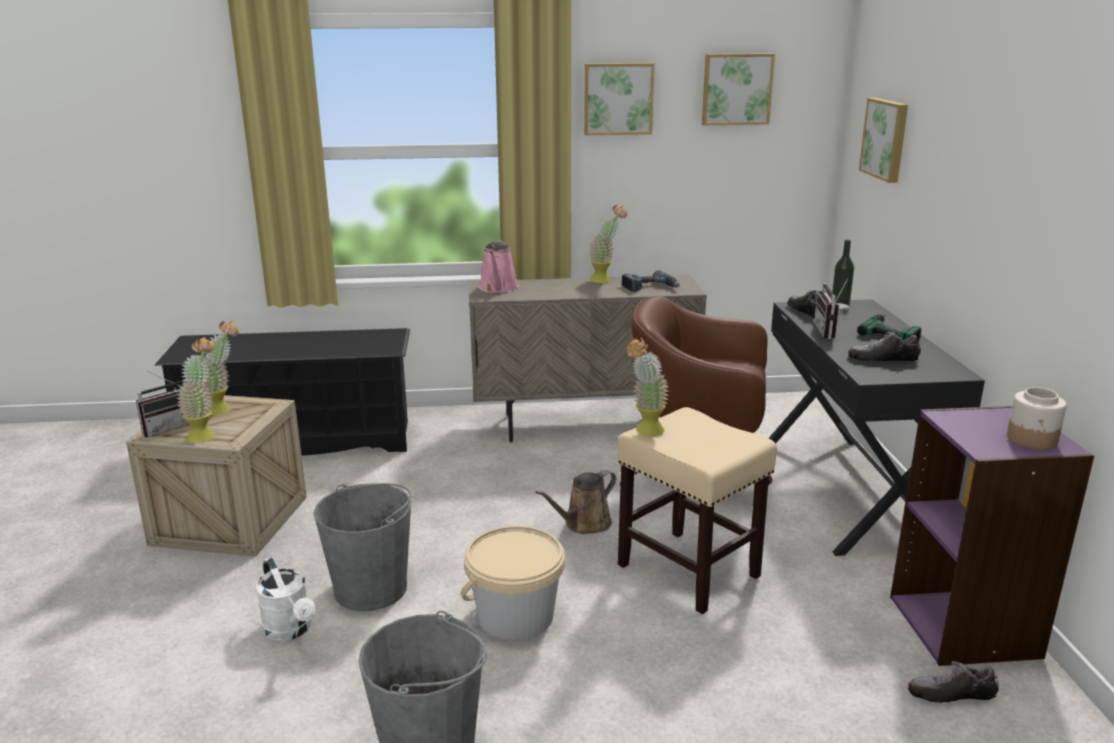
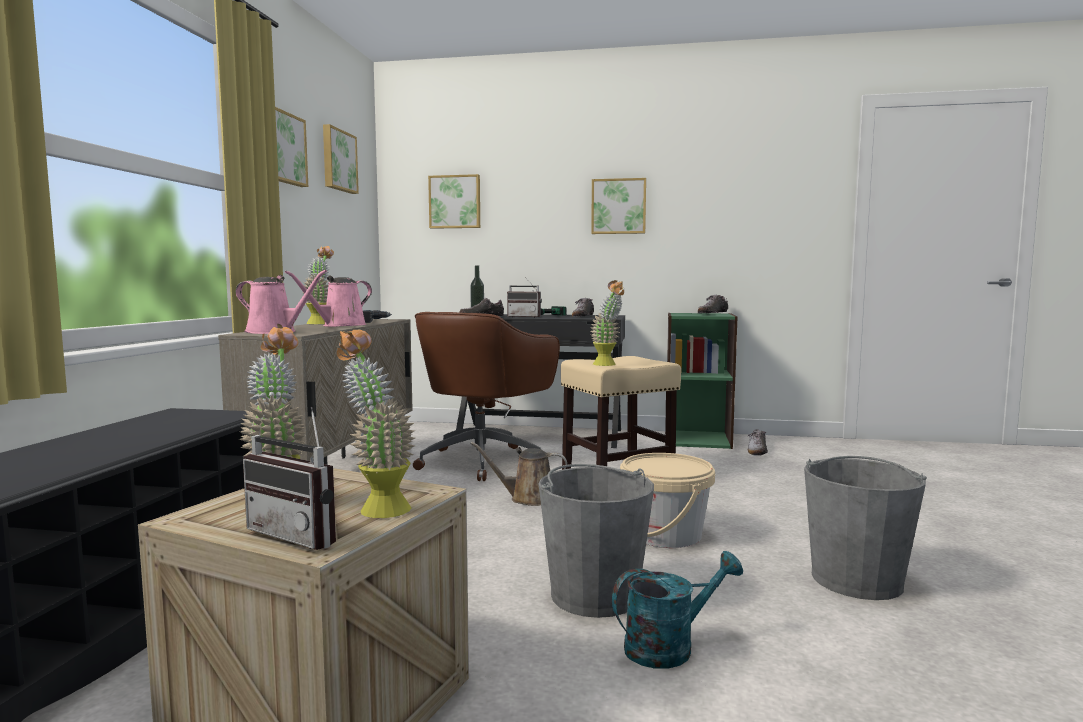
camera: 75 degrees left, 15 degrees down
radio [136,370,189,437] -> radio turned 150 degrees clockwise [243,407,336,550]
white watering can [256,558,315,641] -> turquoise watering can [612,551,743,669]
brown watering can [535,470,616,534] -> brown watering can turned 120 degrees clockwise [471,442,567,506]
purple bookcase [890,406,1094,666] -> green bookcase [667,313,738,449]
jar [1007,387,1067,450] -> shoe [698,295,729,313]
none -> pink watering can [285,271,372,327]
none -> picture [591,178,646,234]

